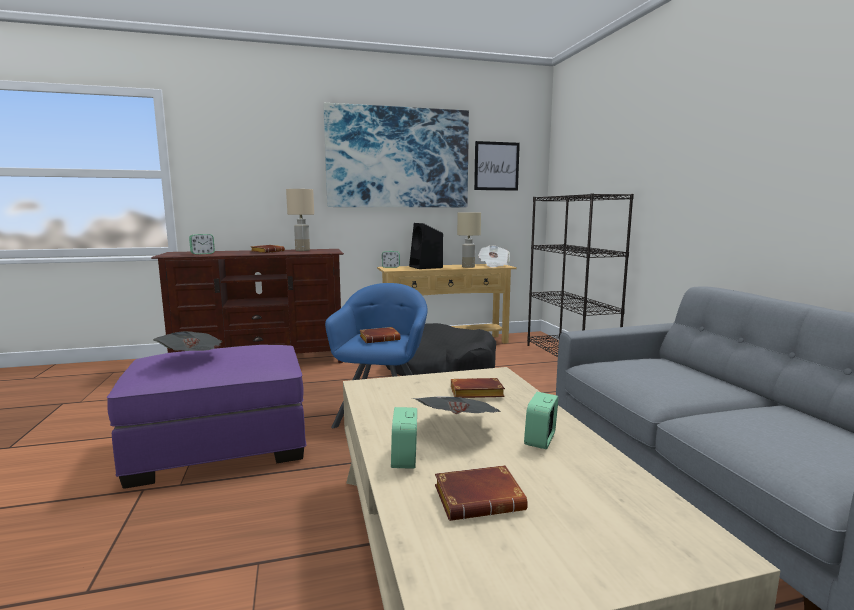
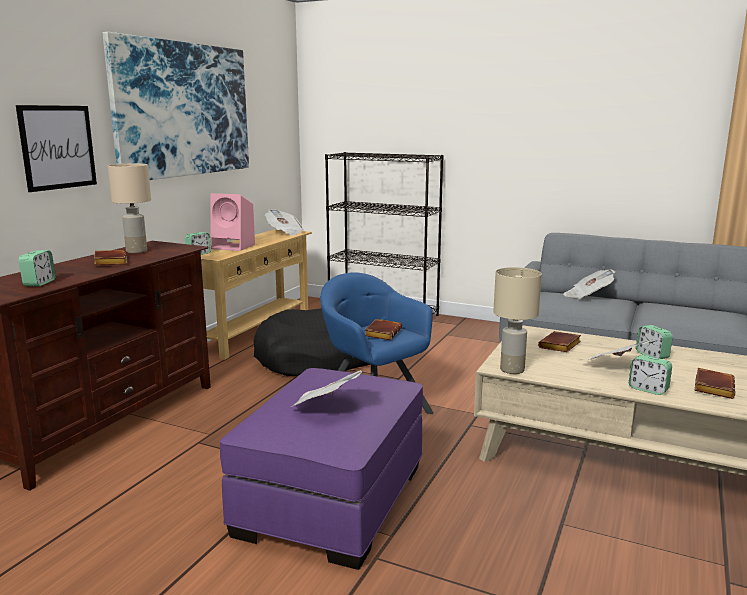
camera: 50 degrees left, 5 degrees up
black speaker [409,223,443,269] -> pink speaker [210,193,255,251]
beige table lamp [457,213,481,268] -> beige table lamp moved to [493,267,542,374]
picture [474,141,520,191] -> picture moved to [16,105,97,192]
none -> newspaper [563,270,615,299]

